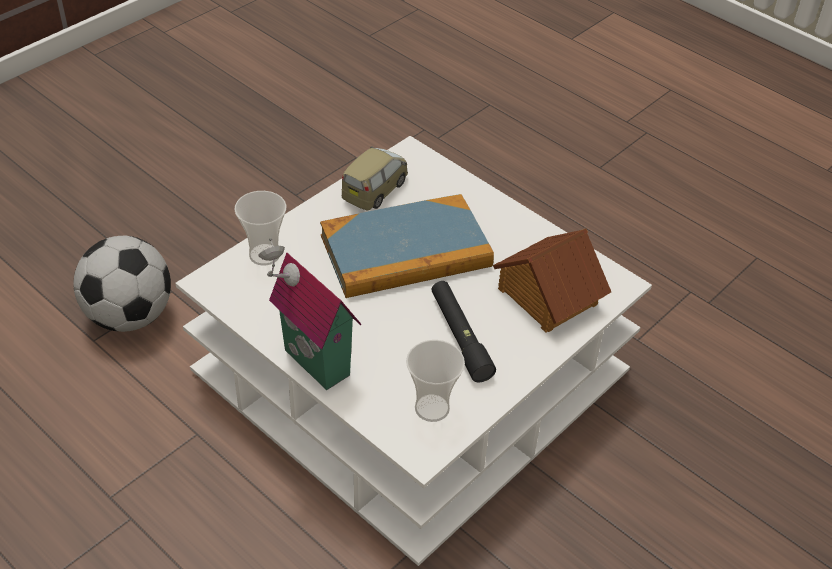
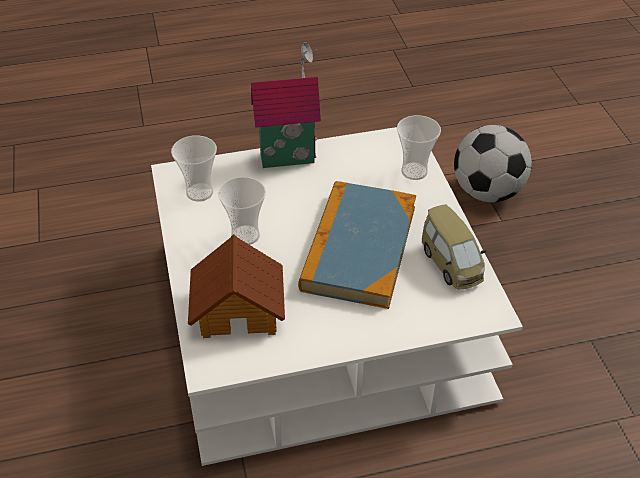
camera: 125 degrees right, 0 degrees up
black flashlight [432,281,496,382] -> cup [218,177,266,245]

